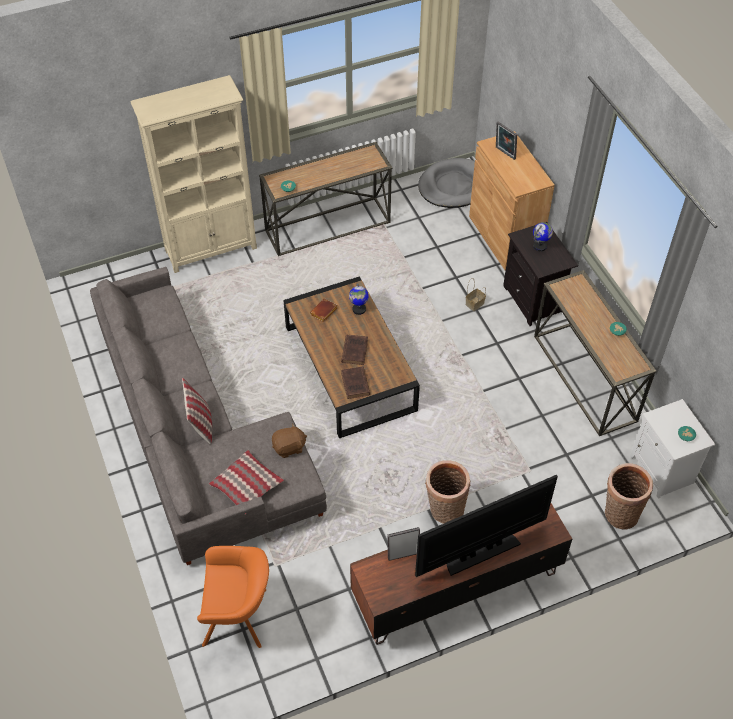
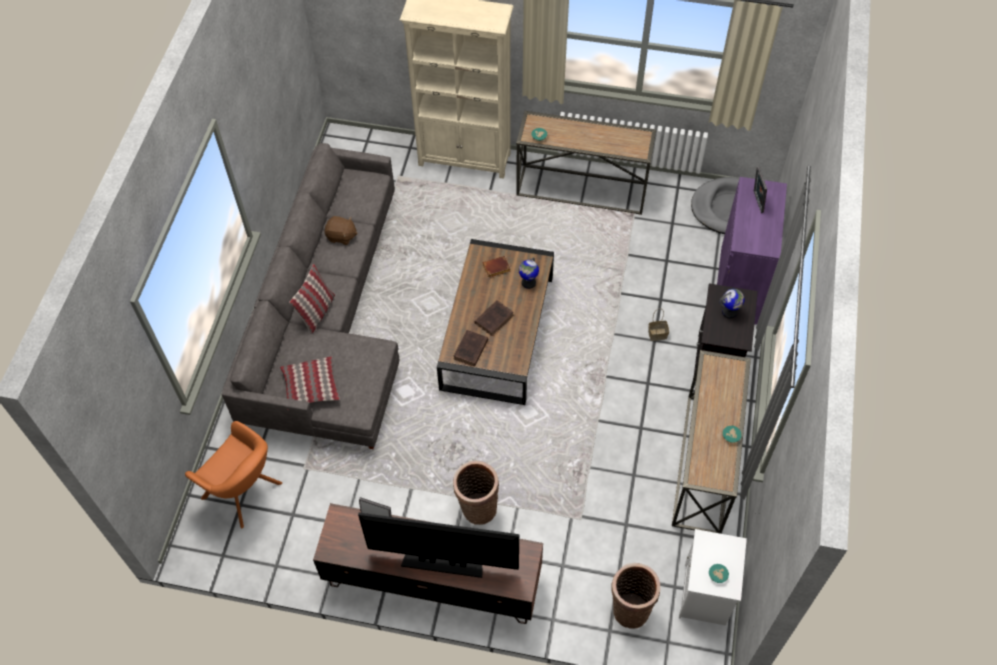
camera: 35 degrees right, 5 degrees up
brown plush toy [272,424,307,458] -> brown plush toy moved to [324,216,358,245]
brown cabinet [469,131,555,270] -> purple cabinet [717,177,787,325]

